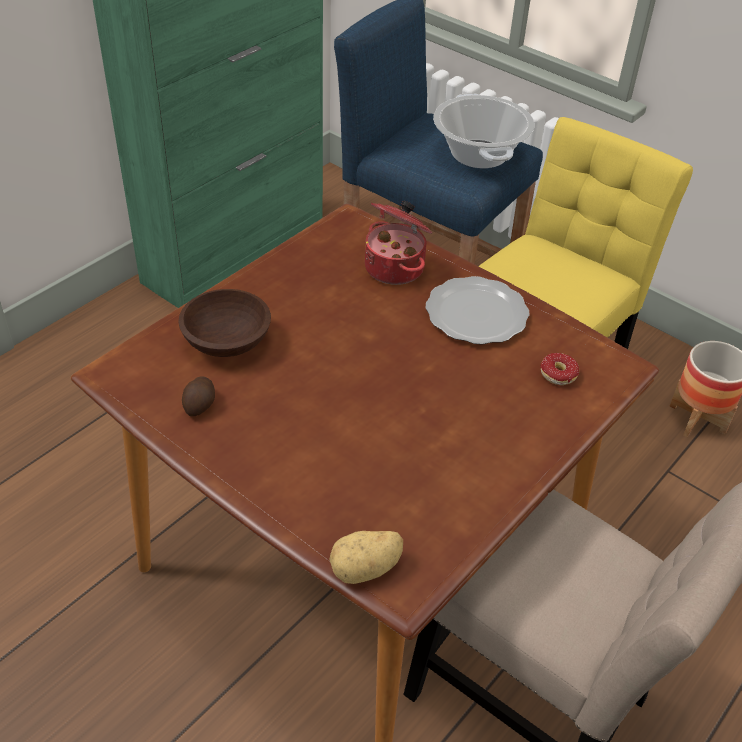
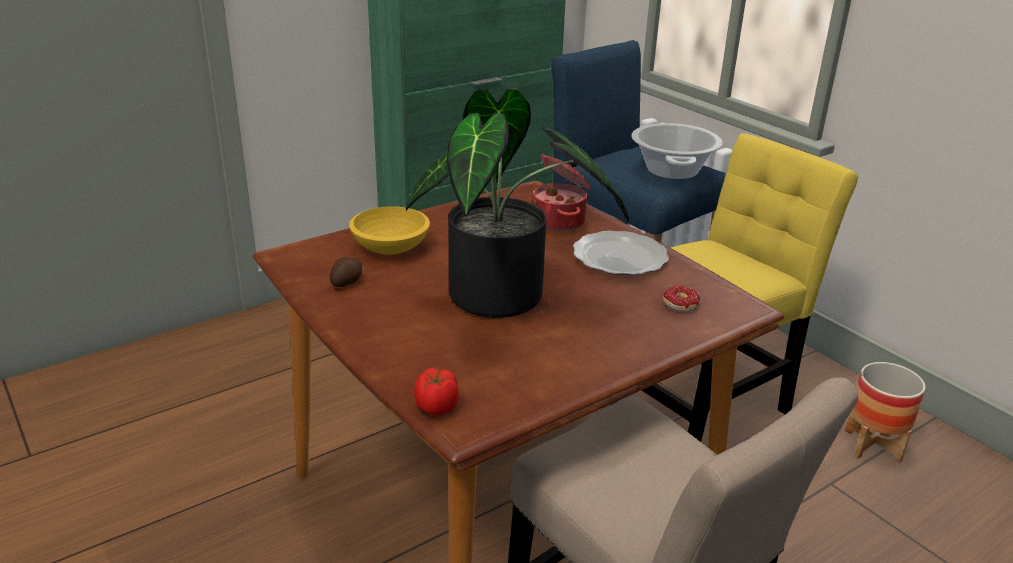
camera: 15 degrees right, 15 degrees down
brown bowl [178,289,271,357] -> yellow bowl [349,206,430,255]
potato [329,531,403,584] -> tomato [414,368,459,415]
none -> potted plant [406,88,629,318]

